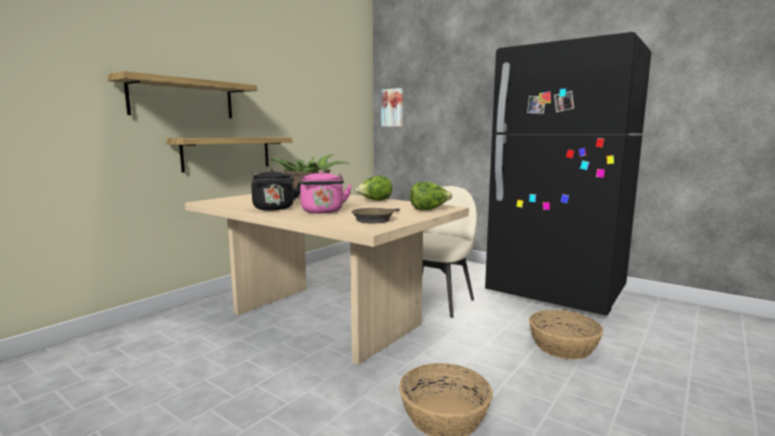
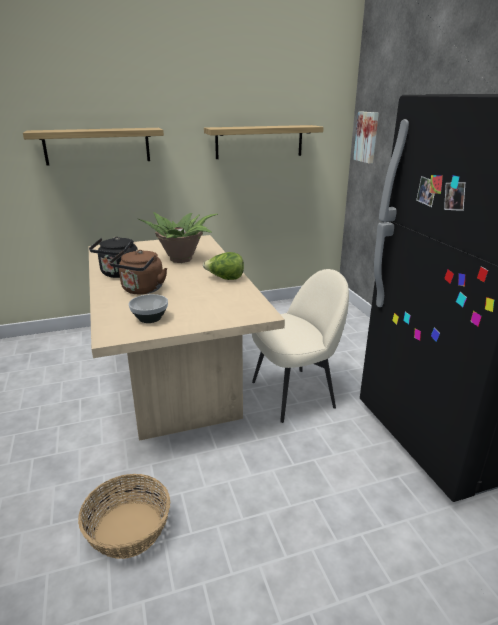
camera: 35 degrees right, 15 degrees up
shelf [166,137,292,173] -> shelf moved to [204,125,324,159]
pink kettle [300,170,352,213] -> brown kettle [109,250,167,295]
brown frying pan [352,208,400,223] -> bowl [129,294,168,323]
lettuce [410,181,452,210] -> none
basket [529,310,604,360] -> none

